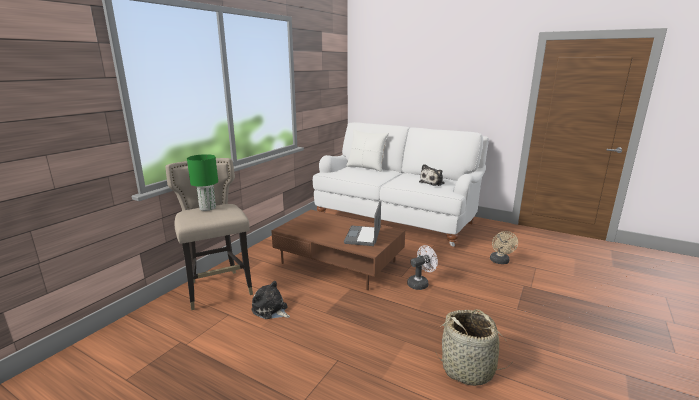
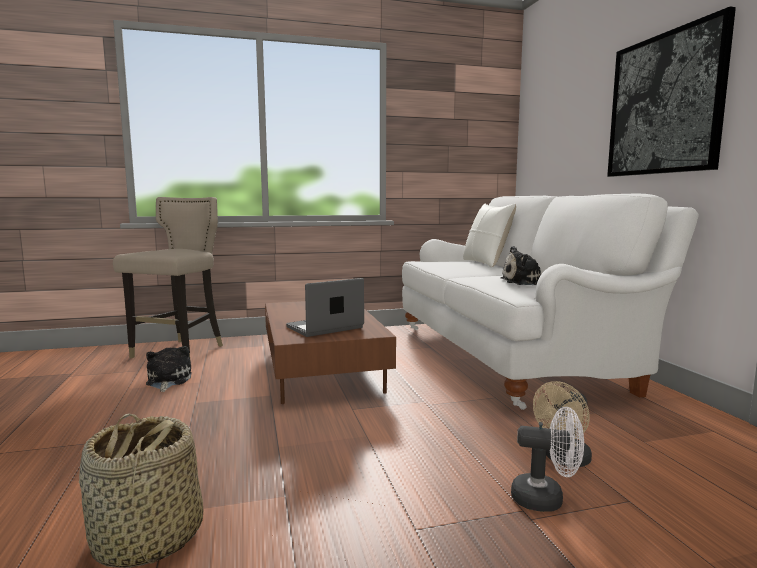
camera: 45 degrees right, 10 degrees down
green table lamp [187,154,218,211] -> none
white fan [407,245,438,290] -> white fan moved to [511,407,584,512]
none -> picture [607,7,736,177]

